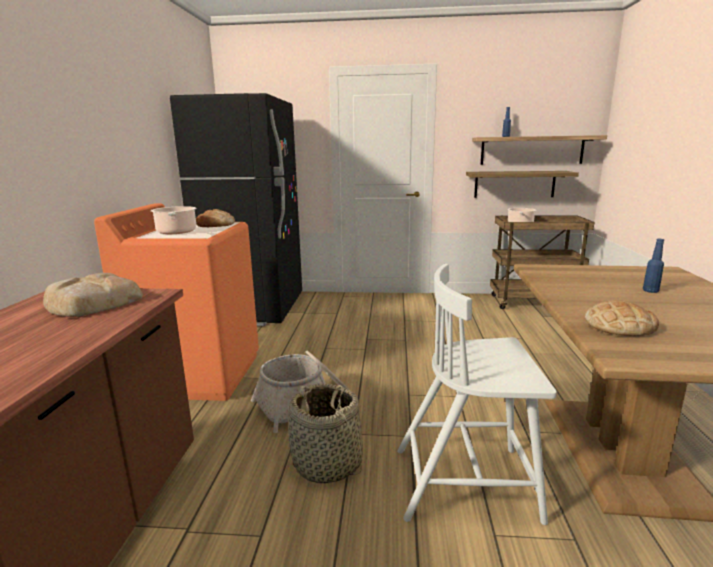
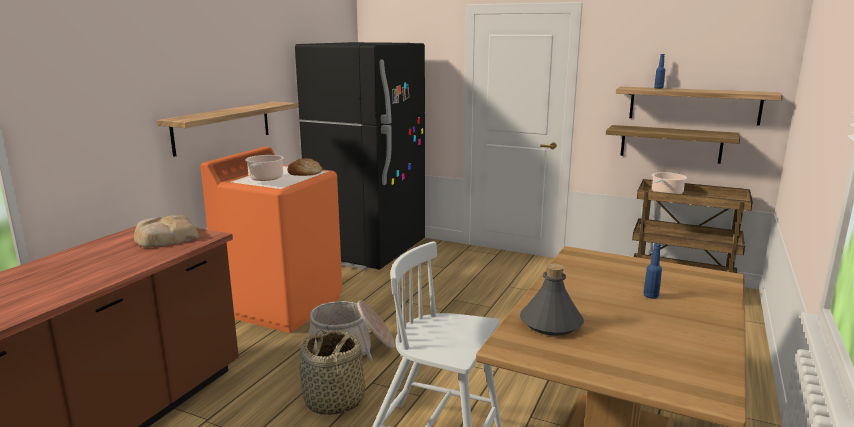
camera: 20 degrees right, 0 degrees up
bread [585,300,659,336] -> grey bottle [520,264,584,336]
none -> shelf [156,101,298,157]

